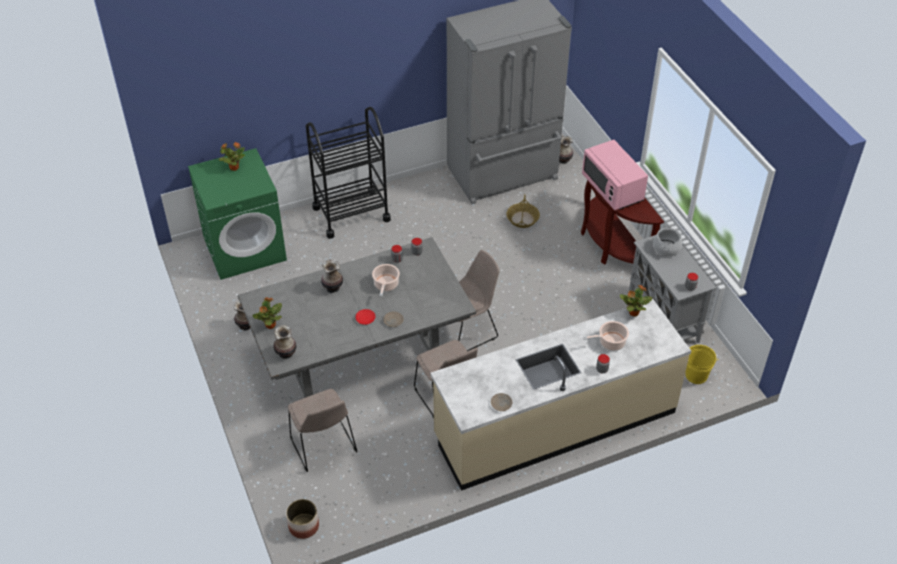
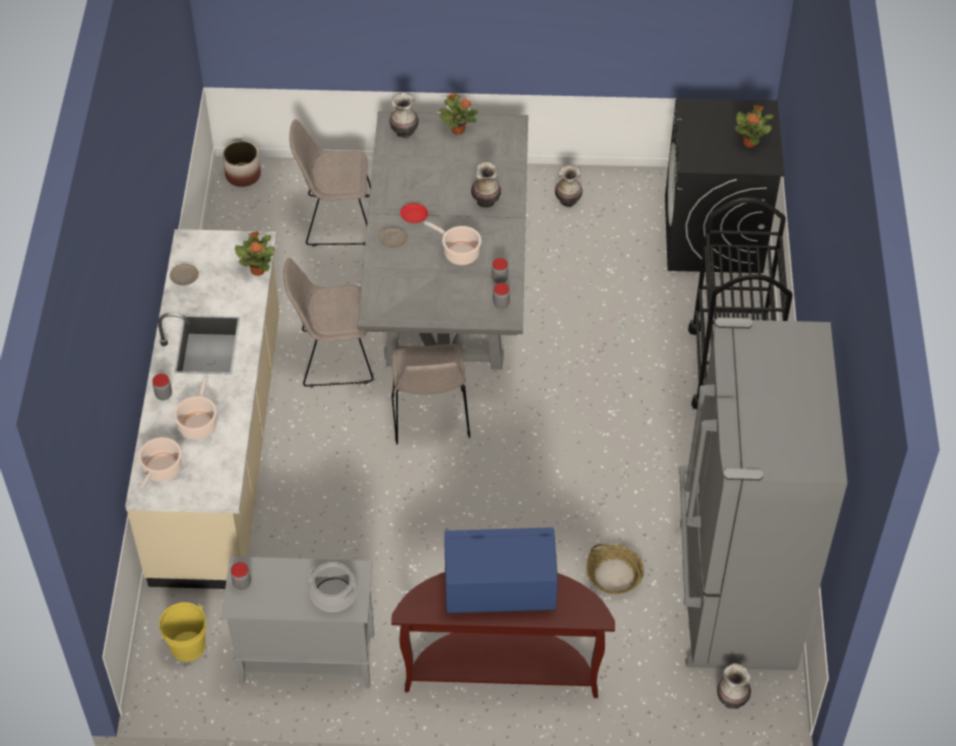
camera: 115 degrees right, 5 degrees up
green washing machine [188,148,287,280] -> black washing machine [665,98,784,273]
pink microwave [582,140,648,210] -> blue microwave [444,527,558,614]
potted plant [620,285,653,317] -> potted plant moved to [235,231,274,276]
none -> cooking pot [138,437,182,493]

